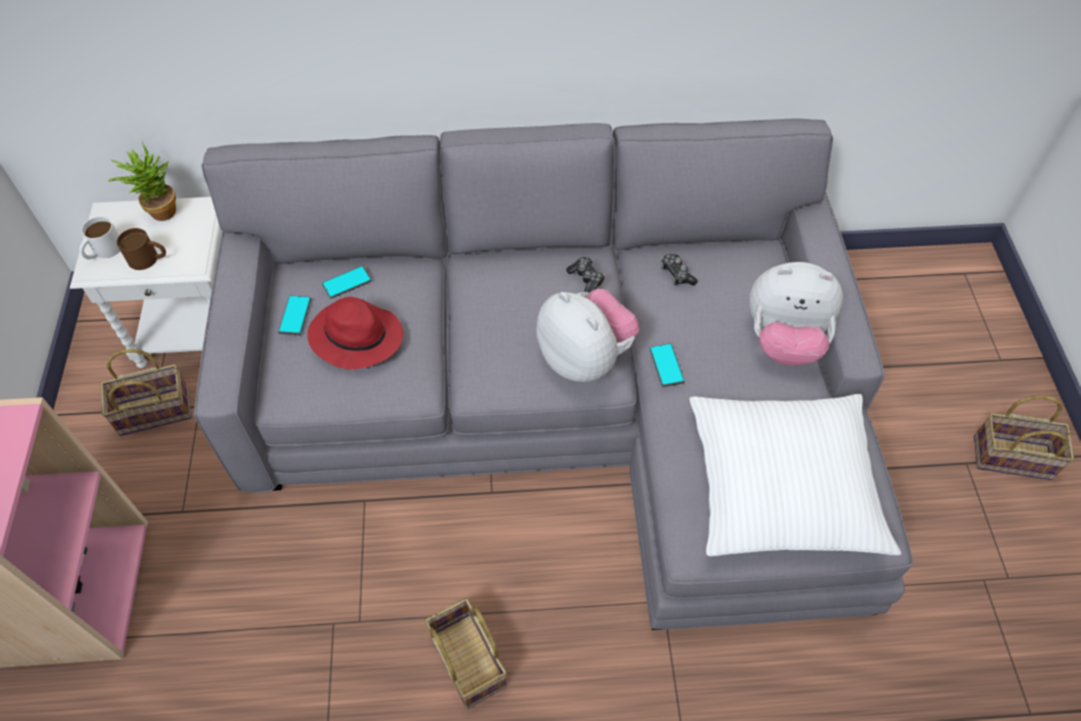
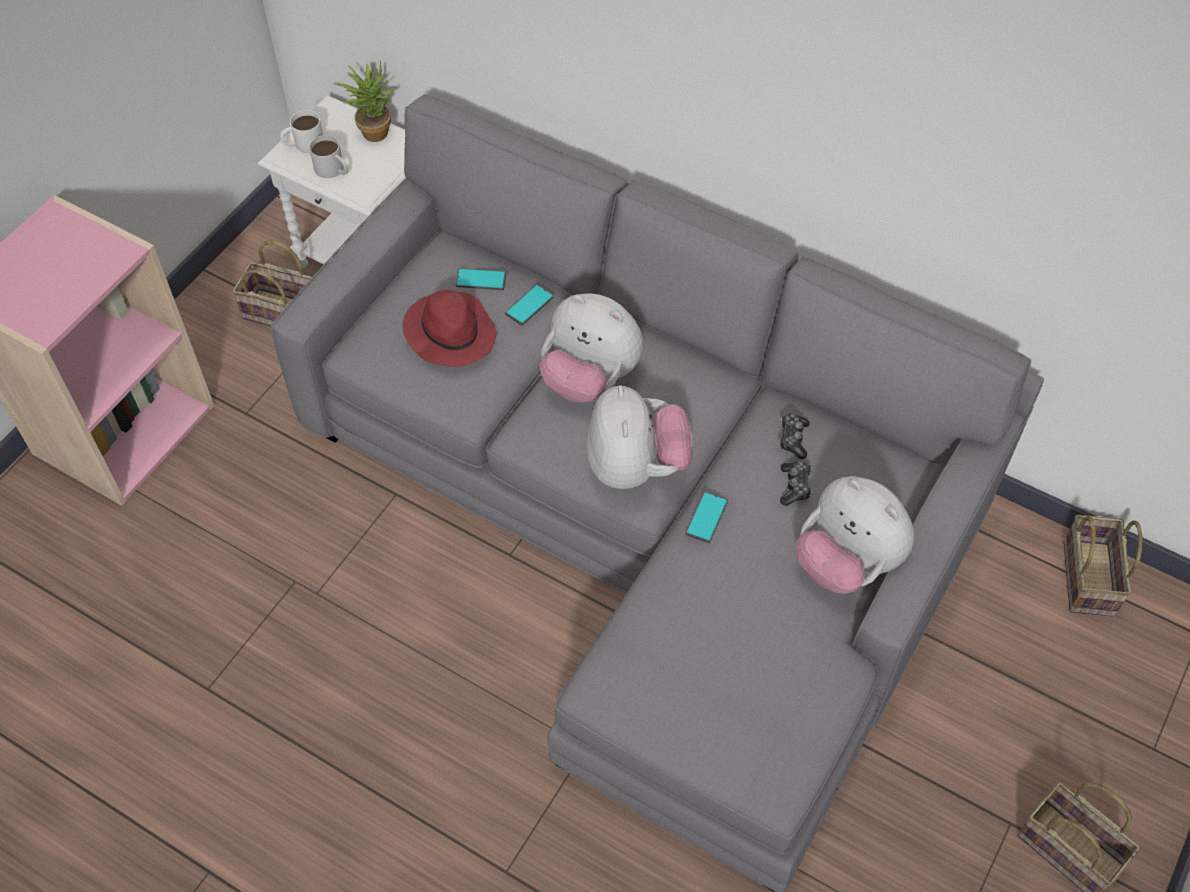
camera: 35 degrees right, 0 degrees up
brown mug [117,228,166,270] -> white mug [309,135,348,178]
phone [278,295,311,335] -> phone moved to [505,284,554,326]
basket [425,598,507,709] -> basket moved to [1063,515,1143,617]
game controller [566,257,605,293] -> game controller moved to [780,461,812,506]
white pillow [690,394,901,556] -> none
none -> plush toy [539,294,643,403]

